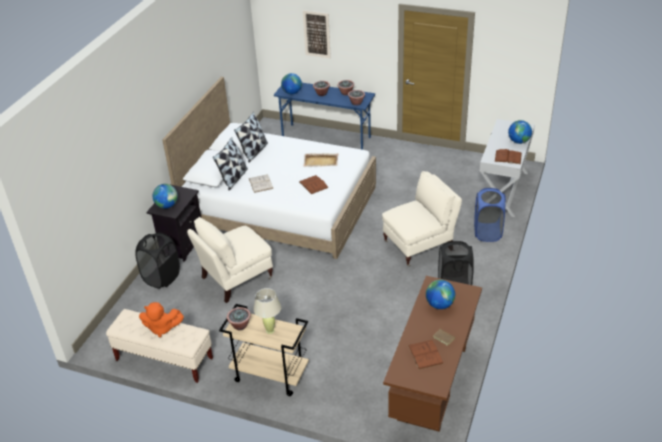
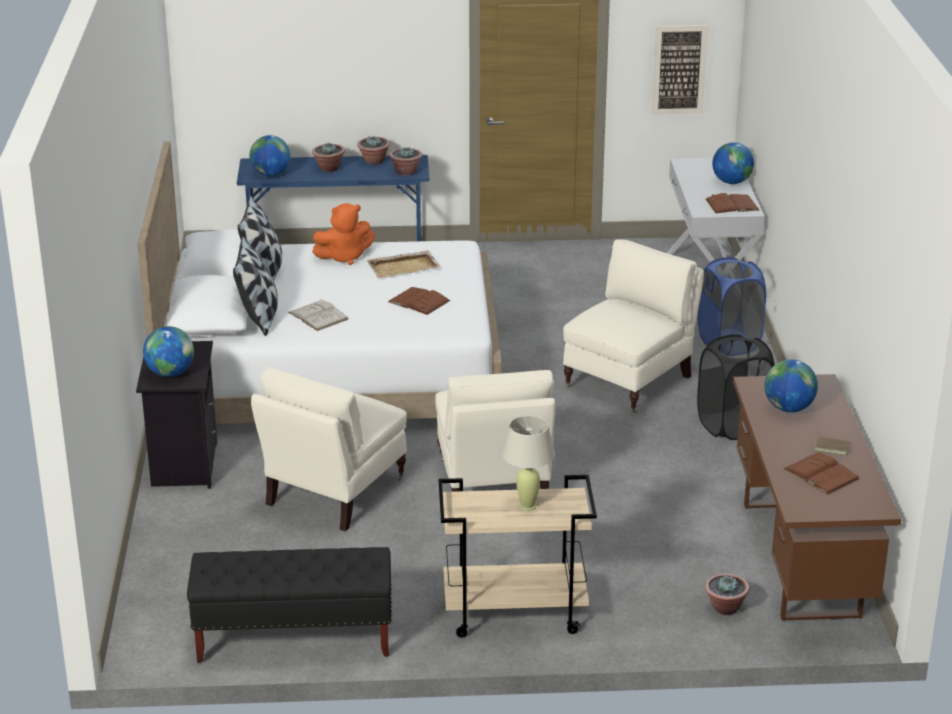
camera: 25 degrees left, 10 degrees down
beige bench [106,309,213,383] -> black bench [187,547,392,663]
black laundry basket [135,232,180,289] -> none
orange plush toy [139,302,184,337] -> orange plush toy moved to [312,203,375,265]
potted plant [227,307,251,330] -> potted plant moved to [705,573,750,615]
picture [303,10,331,58] -> picture moved to [652,25,708,114]
none -> beige armchair [435,370,555,492]

